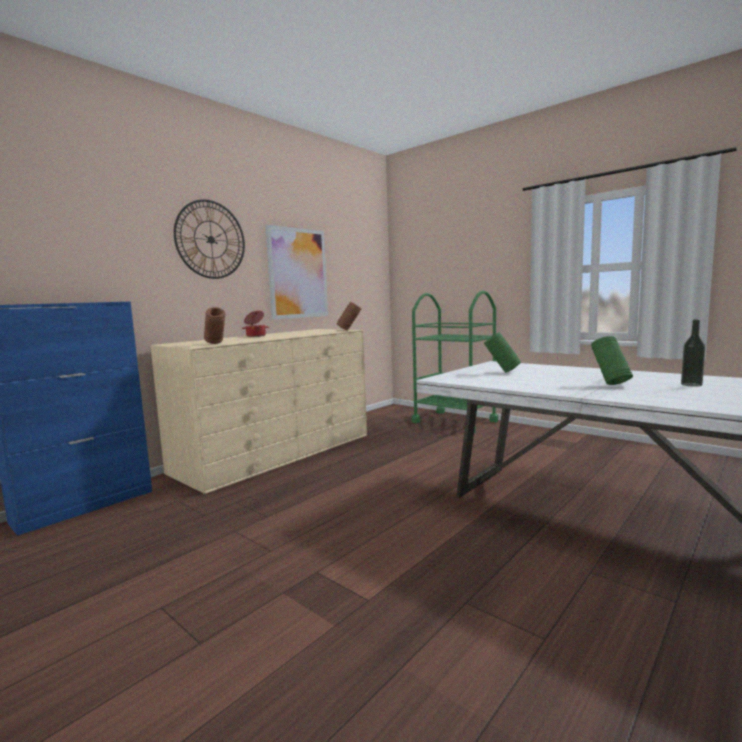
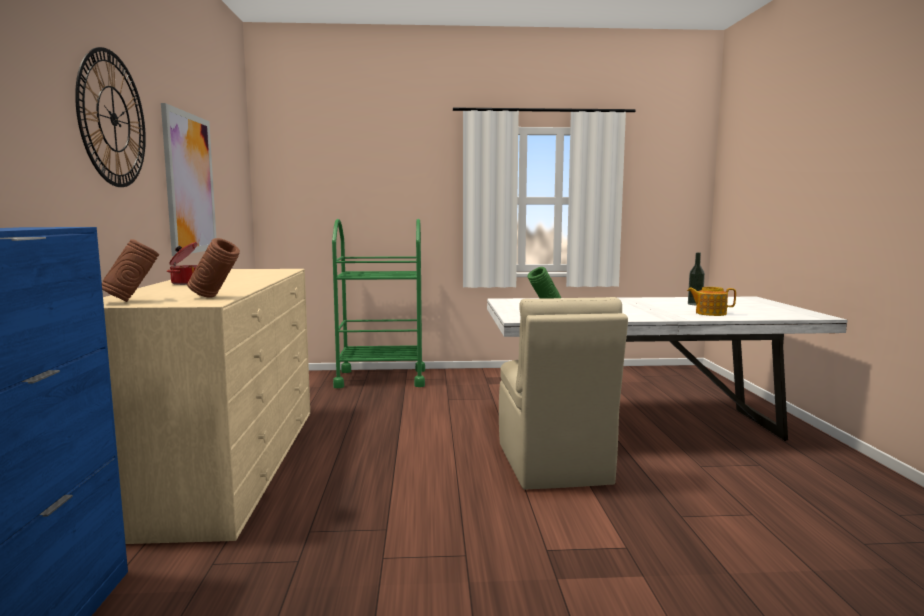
camera: 45 degrees left, 0 degrees up
brown vase [336,302,361,331] -> brown vase moved to [102,239,159,302]
green vase [591,336,633,385] -> none
none -> beige chair [499,297,628,490]
none -> teapot [687,287,736,316]

